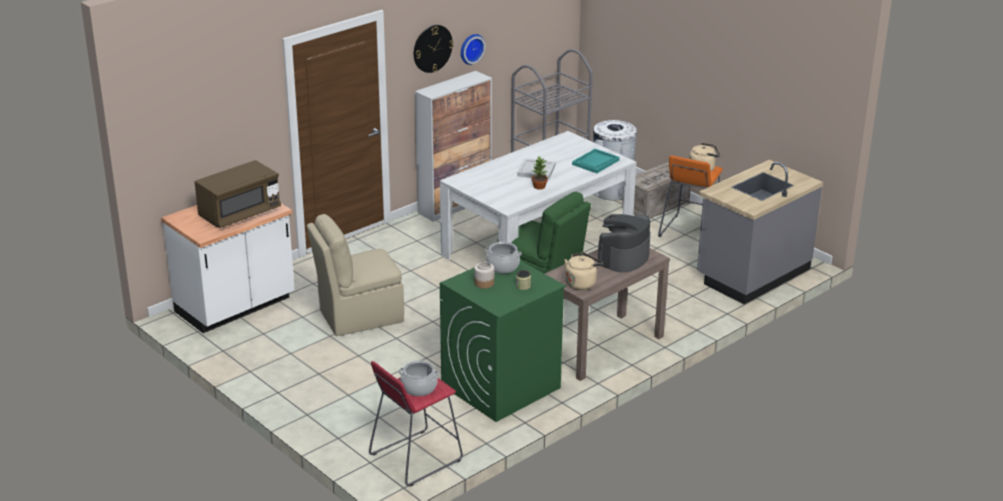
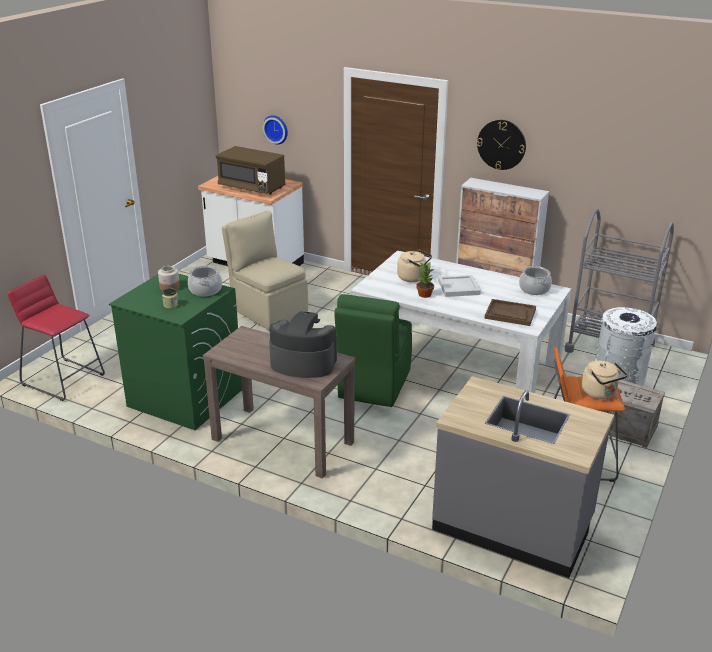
camera: 70 degrees right, 0 degrees up
cooking pot [398,361,439,396] -> cooking pot moved to [519,266,552,295]
wall clock [461,34,486,65] -> wall clock moved to [262,115,288,144]
beige kettle [565,252,603,290] -> beige kettle moved to [397,249,432,282]
turquoise tray [572,149,620,173] -> brown tray [485,299,536,326]

